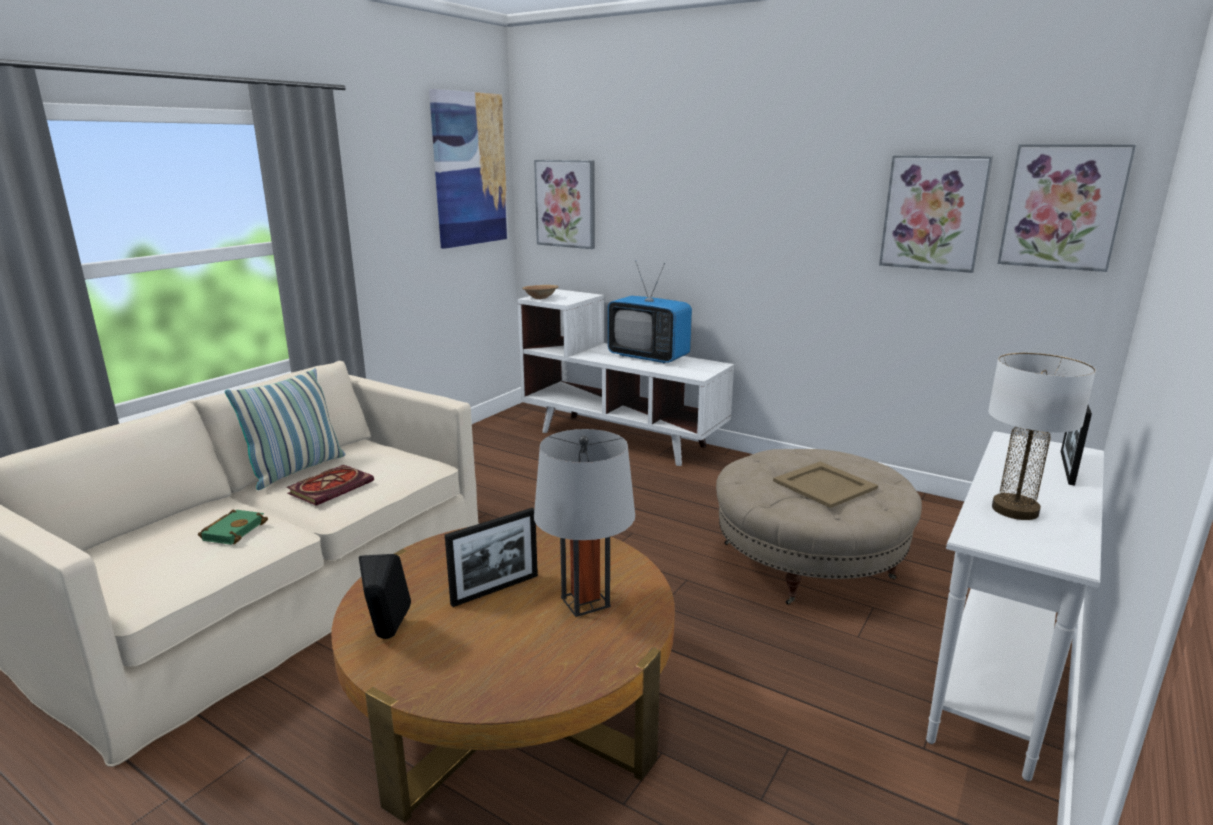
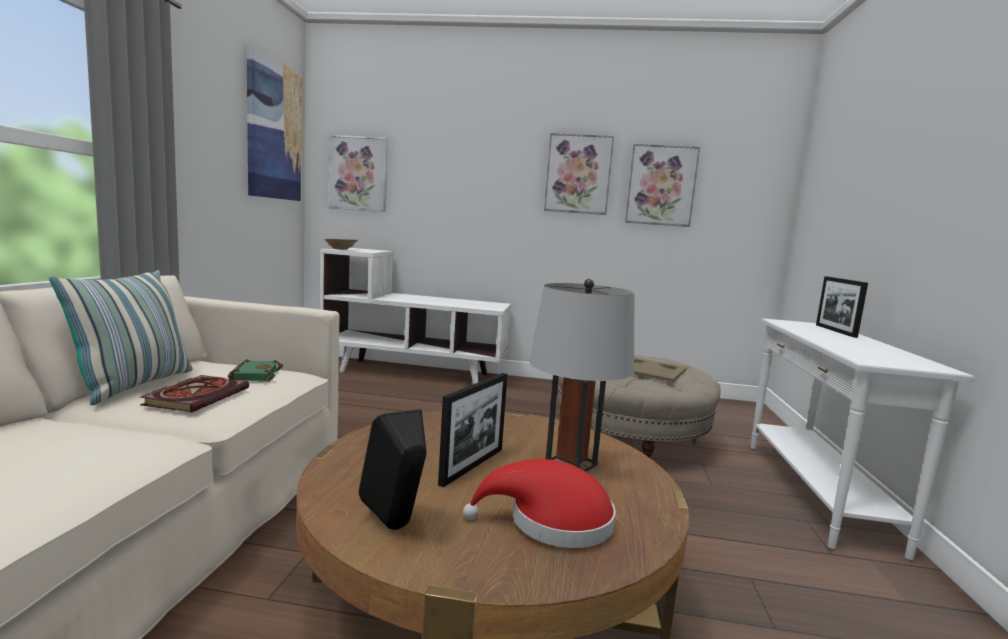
camera: 25 degrees left, 10 degrees down
green book [198,509,268,545] -> green book moved to [228,359,283,382]
television [608,260,692,364] -> none
table lamp [988,353,1096,520] -> none
picture [998,144,1136,272] -> picture moved to [544,133,614,215]
none -> red hat [463,459,616,548]

